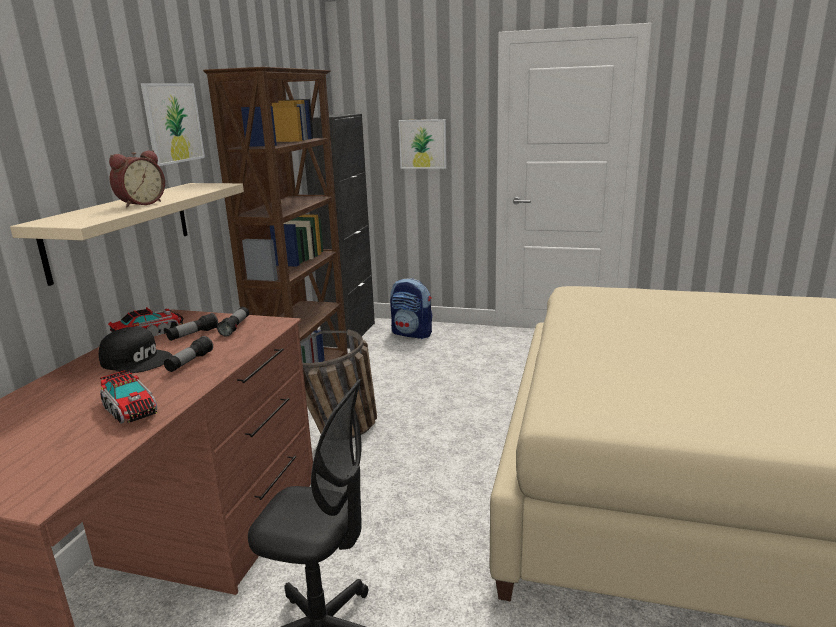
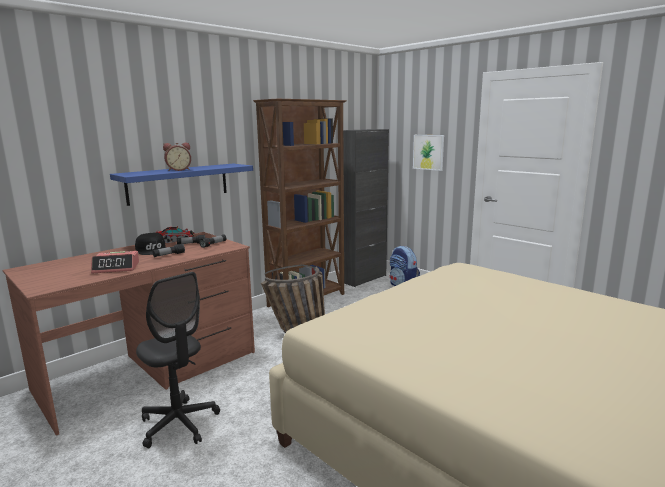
camera: 30 degrees right, 5 degrees down
beige shelf [10,183,244,286] -> blue shelf [110,164,253,206]
toy truck [100,370,157,424] -> alarm clock [91,251,139,273]
picture [141,83,205,166] -> none

